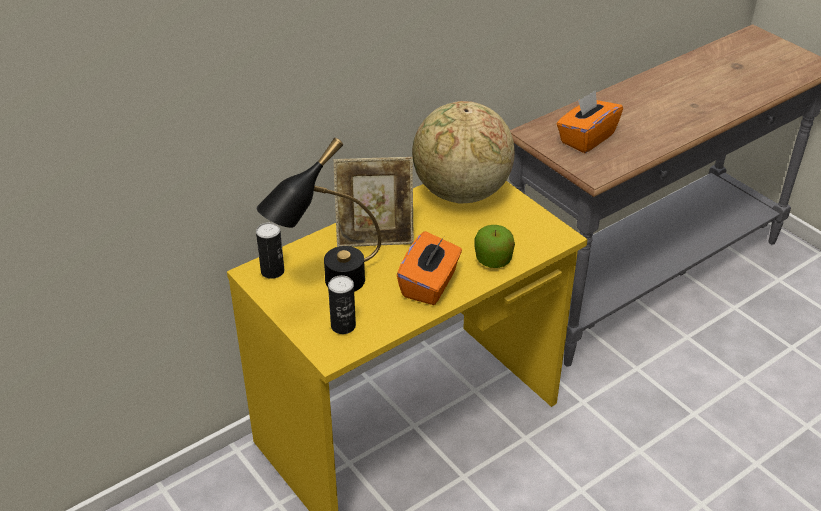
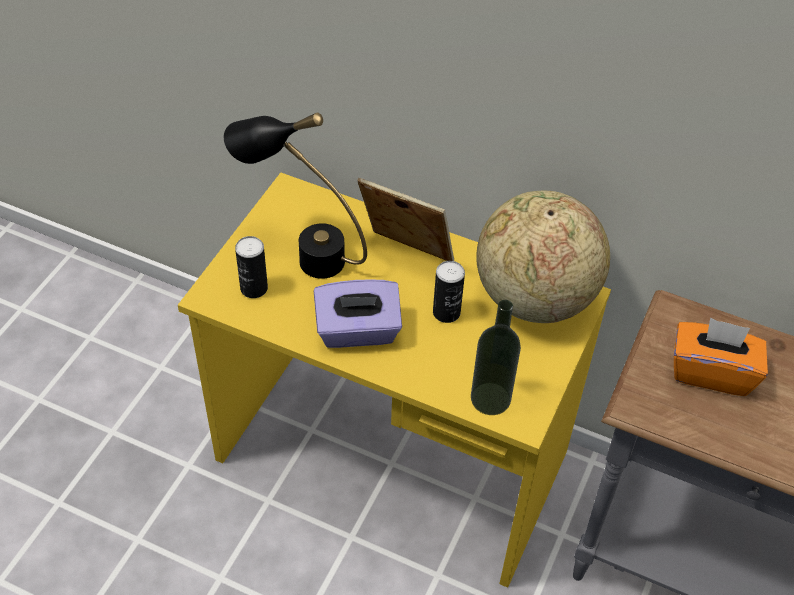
camera: 60 degrees right, 10 degrees up
can [256,222,284,279] -> can moved to [433,261,465,323]
picture frame [333,157,414,247] -> picture frame turned 150 degrees clockwise [357,178,454,261]
orange tissue box [397,231,462,305] -> purple tissue box [314,280,402,348]
apple [475,225,515,268] -> none
none -> bottle [471,300,521,415]

